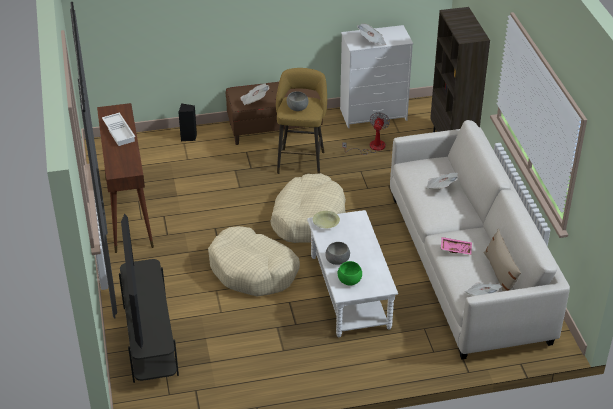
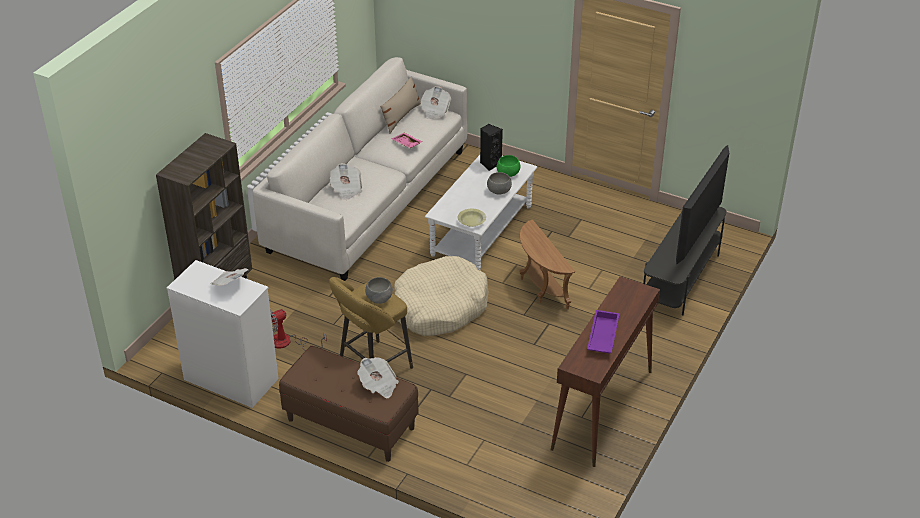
camera: 140 degrees left, 0 degrees up
white tray [102,113,135,146] -> purple tray [587,310,620,353]
black speaker [178,103,197,141] -> black speaker moved to [480,124,503,171]
beige dog bed [208,226,300,296] -> brown side table [519,220,575,309]

